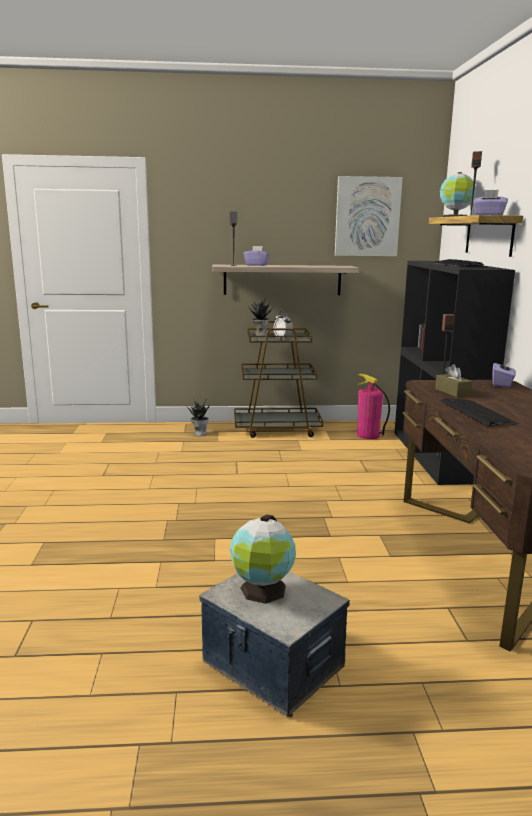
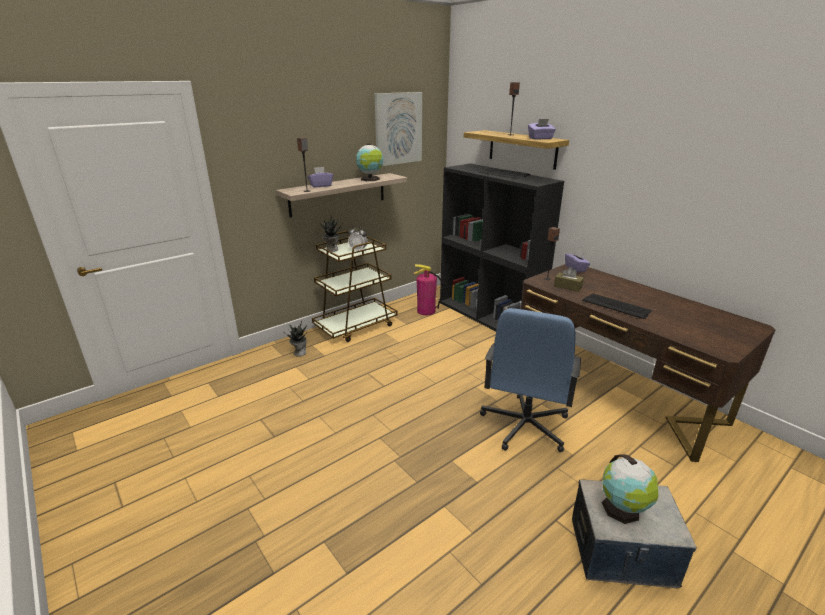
camera: 35 degrees left, 10 degrees up
globe [440,172,476,217] -> globe moved to [356,144,383,181]
none -> blue office chair [480,308,581,452]

